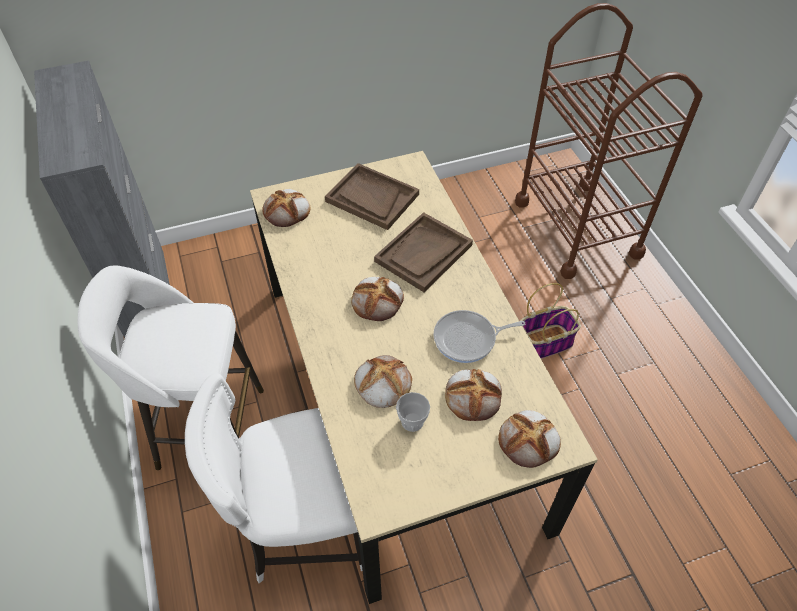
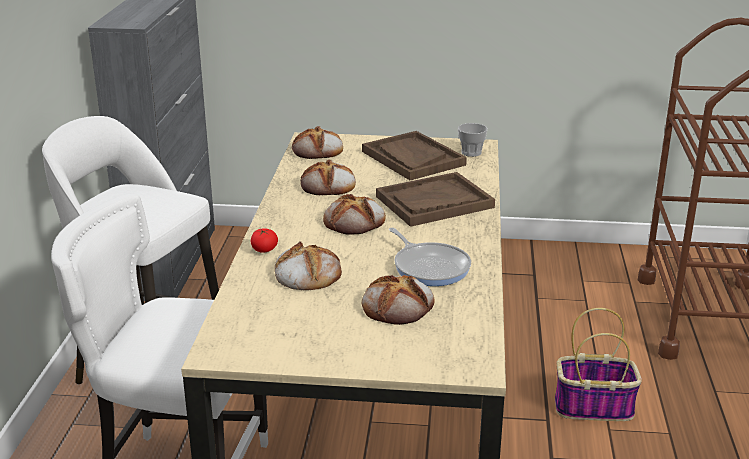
camera: 25 degrees right, 25 degrees down
cup [396,392,430,432] -> cup moved to [458,123,488,157]
frying pan [433,310,525,363] -> frying pan turned 135 degrees counterclockwise [389,228,471,286]
bread [498,410,561,468] -> bread moved to [300,159,356,195]
none -> tomato [251,228,278,253]

